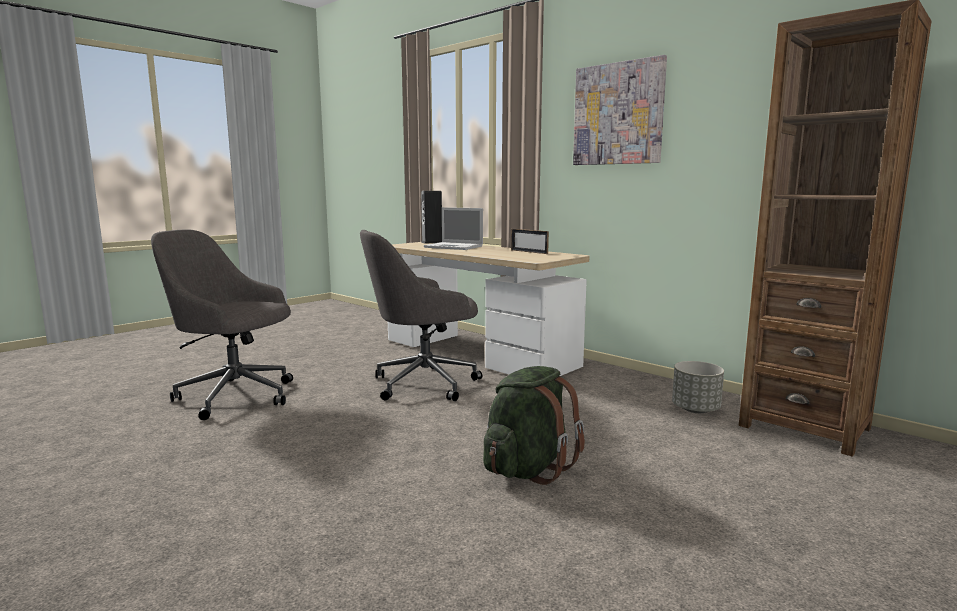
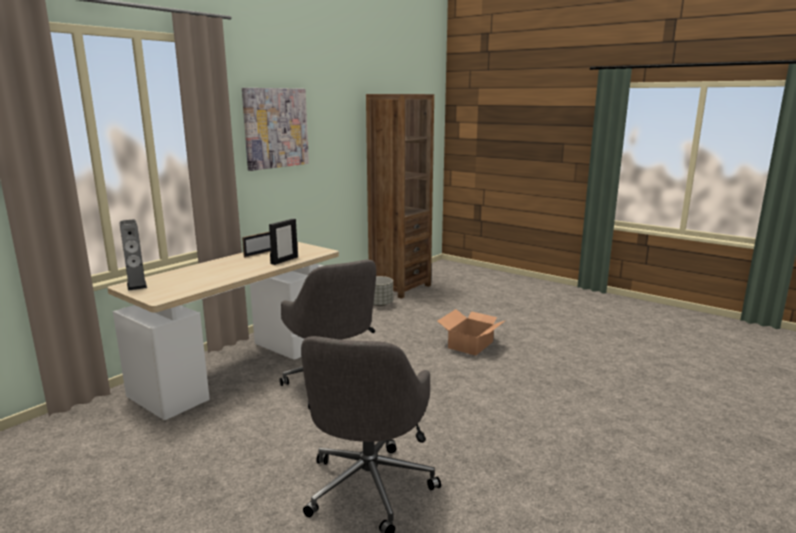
camera: 95 degrees left, 5 degrees up
laptop [424,207,483,250] -> none
green backpack [483,366,585,485] -> cardboard box [437,309,506,356]
none -> picture frame [269,219,298,265]

